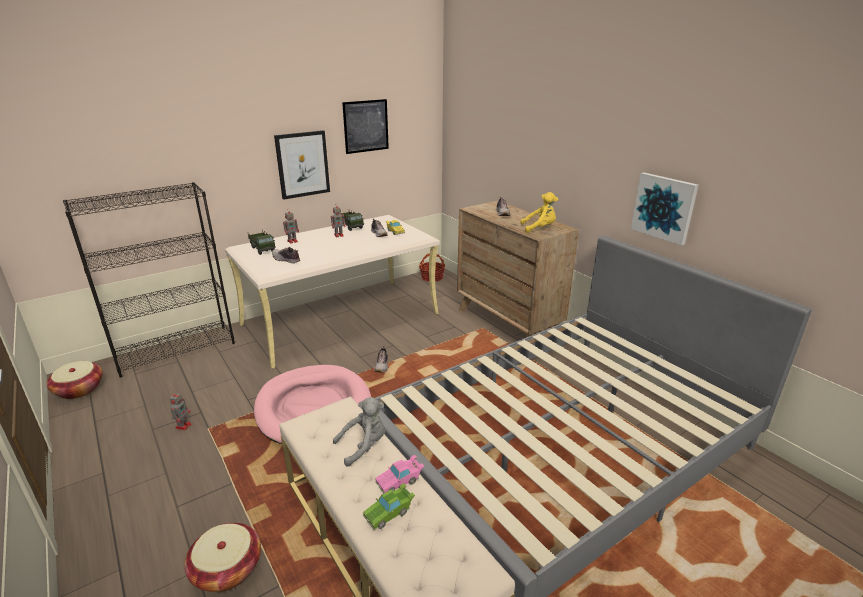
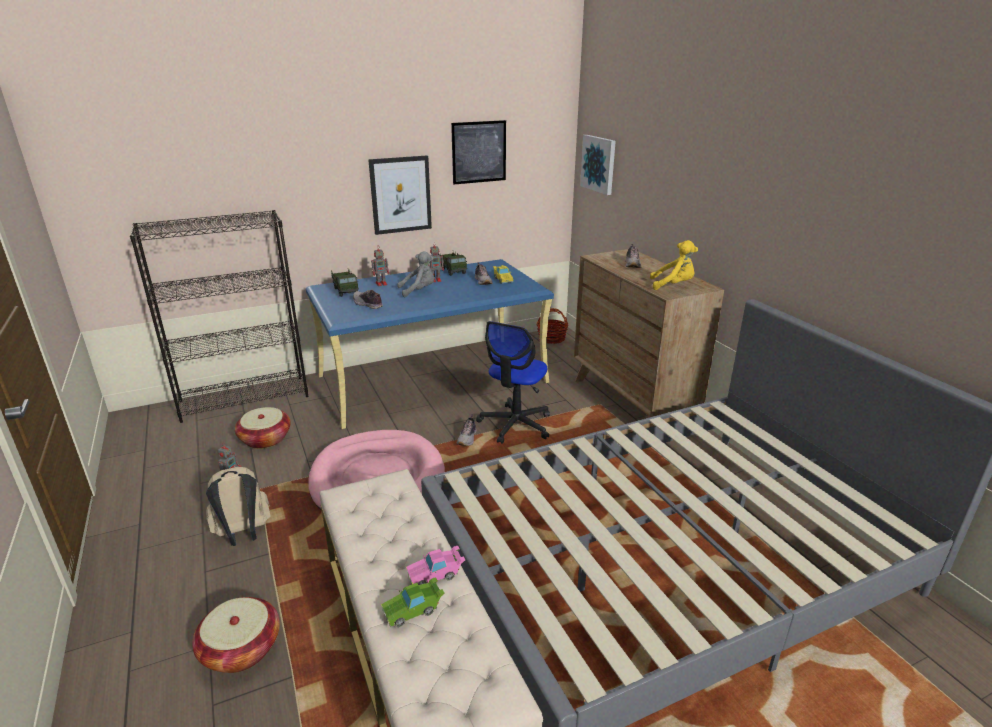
camera: 10 degrees right, 0 degrees up
basket [46,361,103,399] -> basket moved to [235,407,291,449]
beige desk [225,215,440,369] -> blue desk [306,259,554,429]
grey plush toy [333,397,385,467] -> grey plush toy moved to [397,251,434,297]
picture [631,173,699,245] -> picture moved to [580,135,616,195]
none -> beige backpack [206,467,270,546]
none -> office chair [476,321,550,444]

